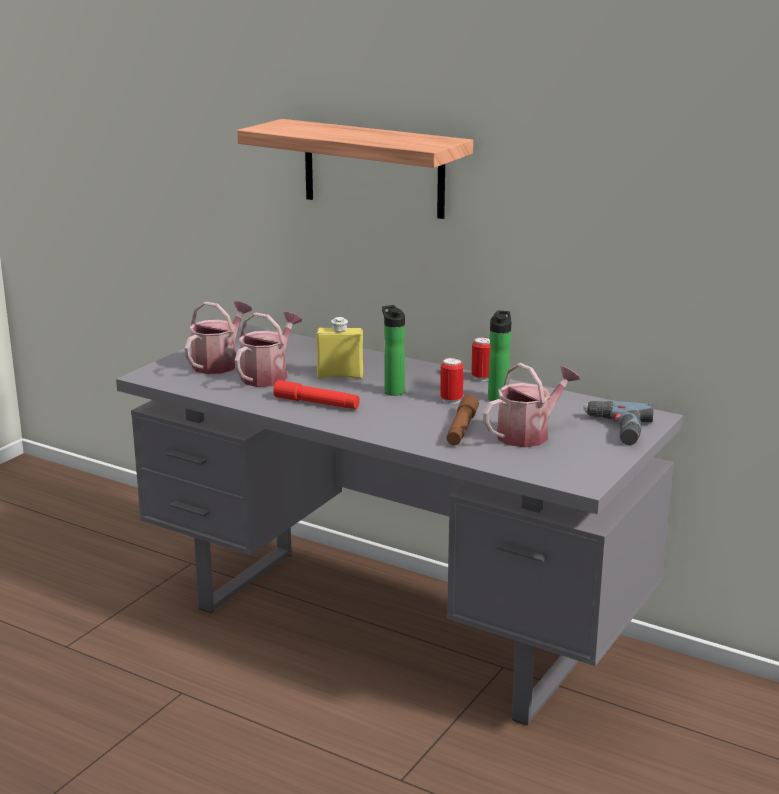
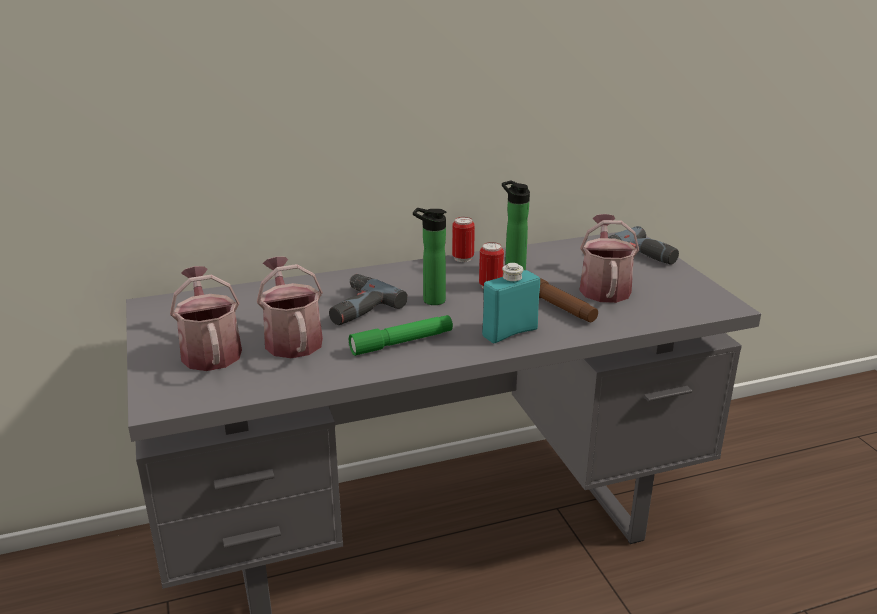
camera: 50 degrees left, 5 degrees up
shelf [237,119,473,219] -> none
red flashlight [273,380,360,409] -> green flashlight [349,315,453,356]
yellow bottle [316,317,363,379] -> power drill [329,274,408,325]
none -> turquoise bottle [482,263,540,343]

